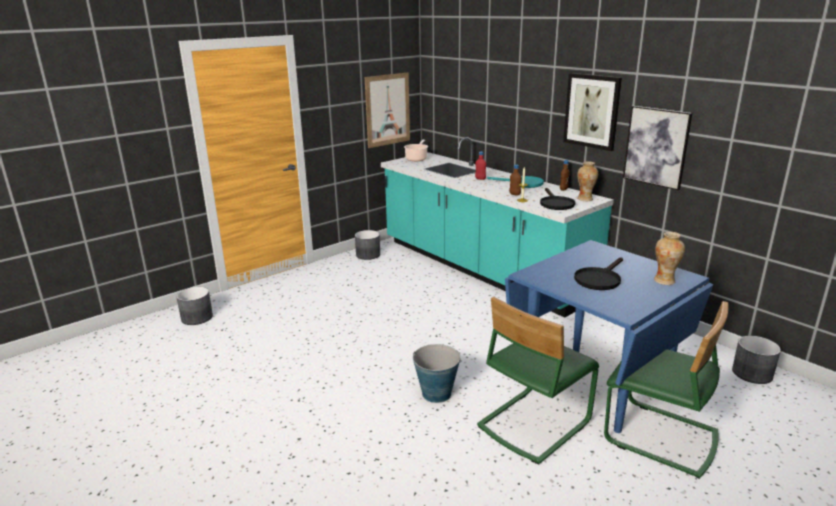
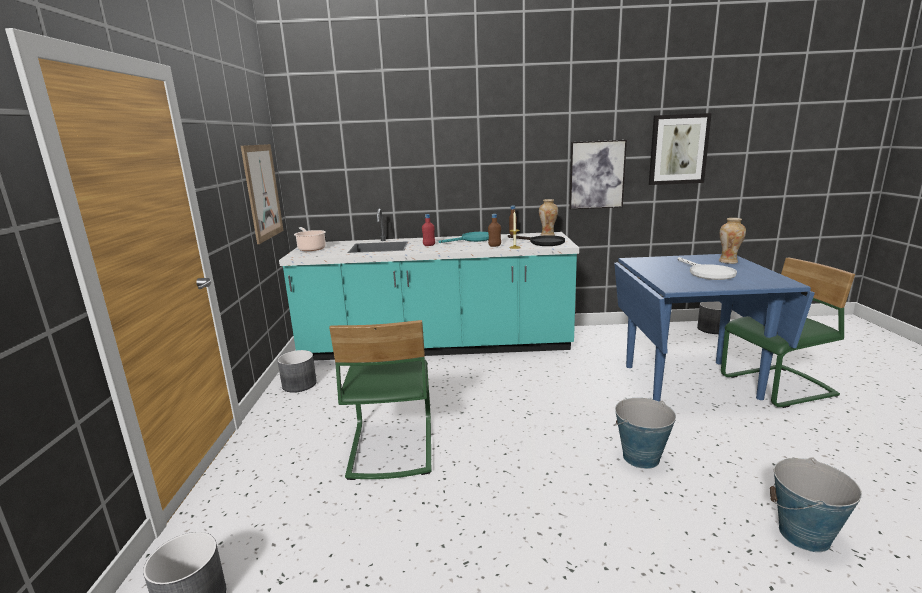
camera: 50 degrees left, 5 degrees down
green chair [477,297,599,465] -> green chair moved to [329,320,431,480]
picture [563,73,622,151] -> picture moved to [649,113,712,185]
black frying pan [574,257,623,290] -> white frying pan [678,257,737,280]
none -> bucket [770,457,862,552]

